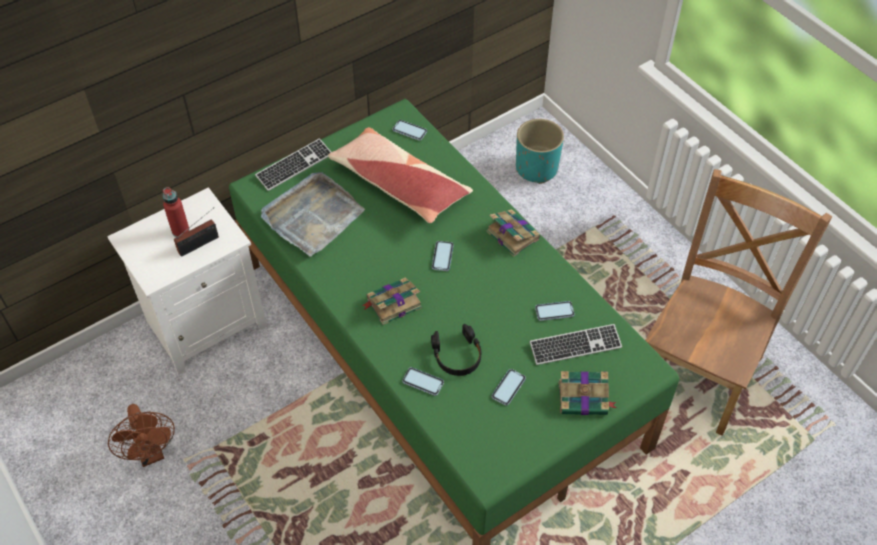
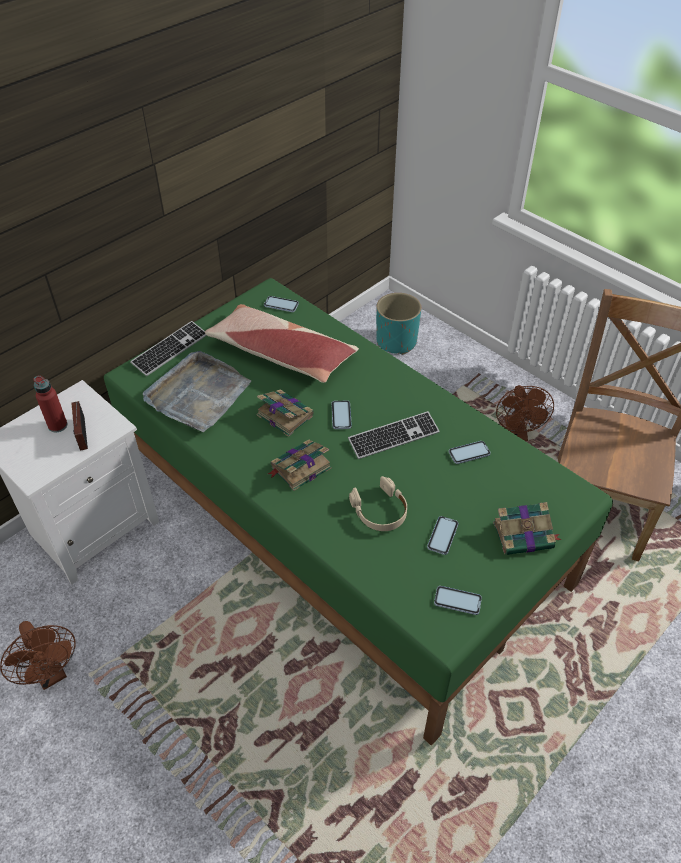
camera: 10 degrees left, 5 degrees down
radio [174,207,219,257] -> radio turned 120 degrees clockwise [71,401,88,451]
phone [402,367,444,396] -> phone moved to [434,586,482,615]
black headphones [431,324,481,376] -> beige headphones [349,476,407,531]
book [486,209,540,256] -> book moved to [256,389,314,437]
keyboard [530,324,622,365] -> keyboard moved to [348,411,440,459]
none -> brown fan [496,385,554,441]

